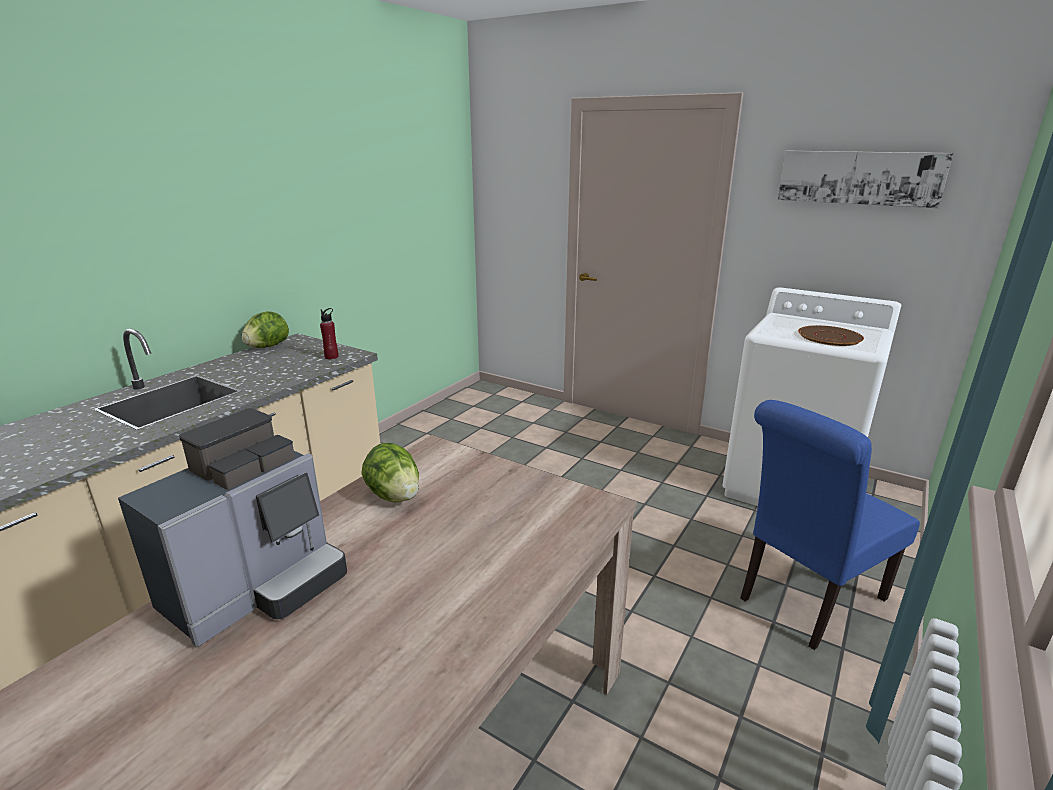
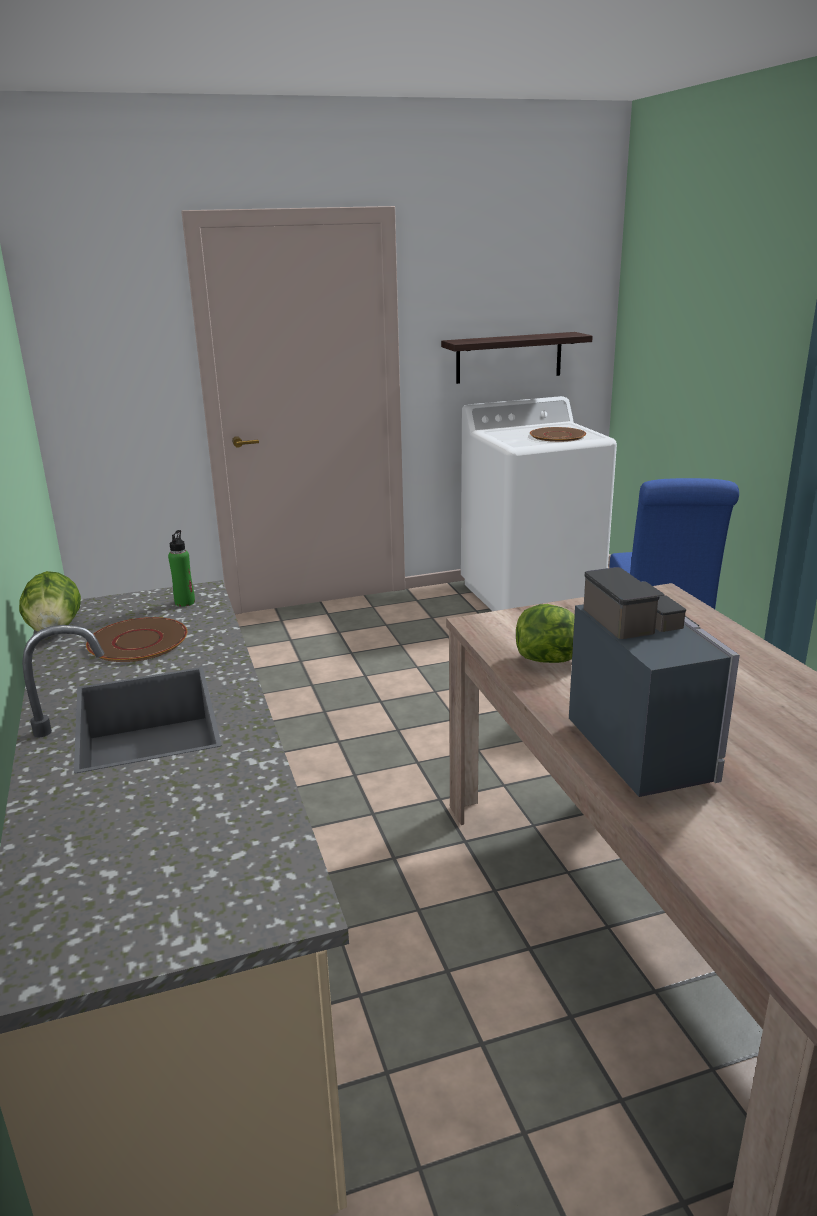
camera: 50 degrees left, 0 degrees up
red bottle [320,308,338,359] -> green bottle [168,530,195,607]
picture [778,151,953,208] -> none
none -> brown plate [86,617,187,662]
none -> shelf [441,332,593,384]

